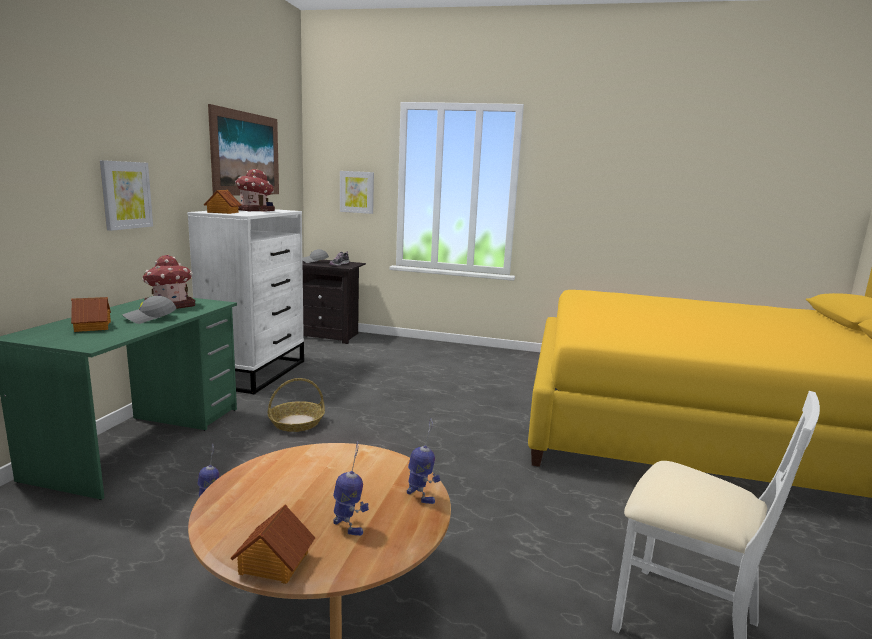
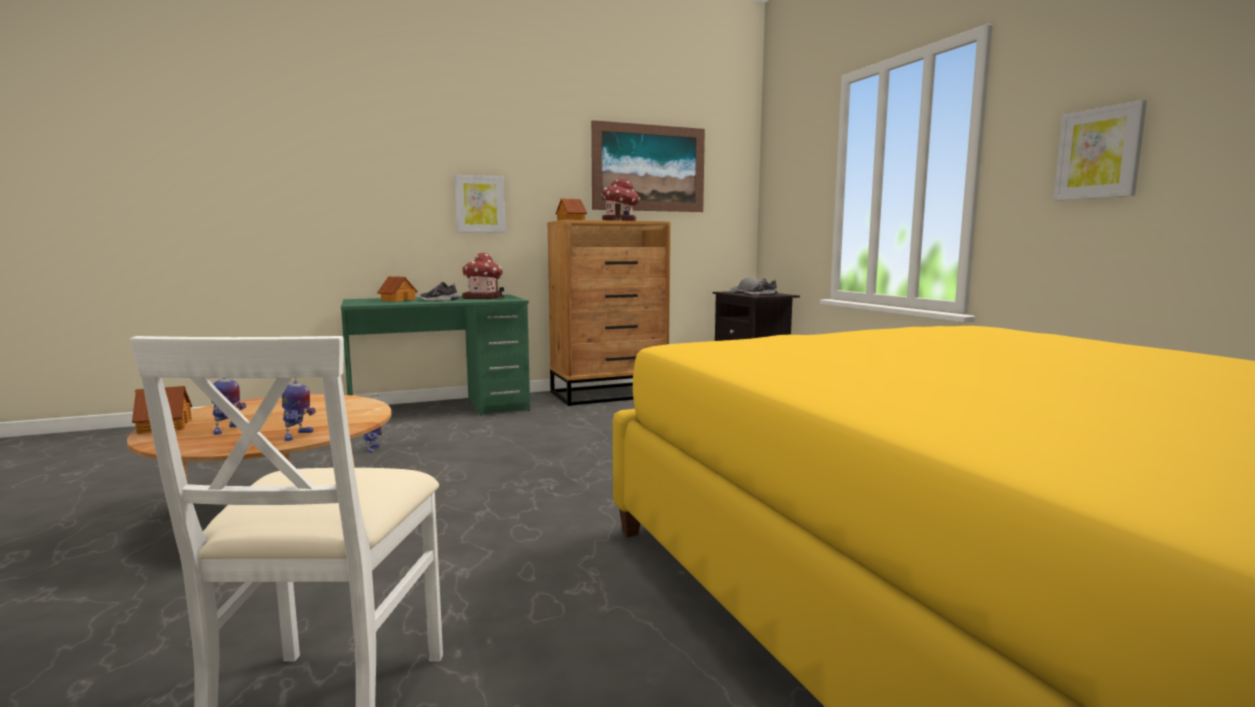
camera: 55 degrees right, 5 degrees down
grey cap [123,296,176,324] -> shoe [420,282,459,301]
white dresser [187,209,304,395] -> brown dresser [547,220,670,406]
basket [267,378,325,432] -> none
picture [340,171,374,214] -> picture moved to [1054,100,1147,201]

